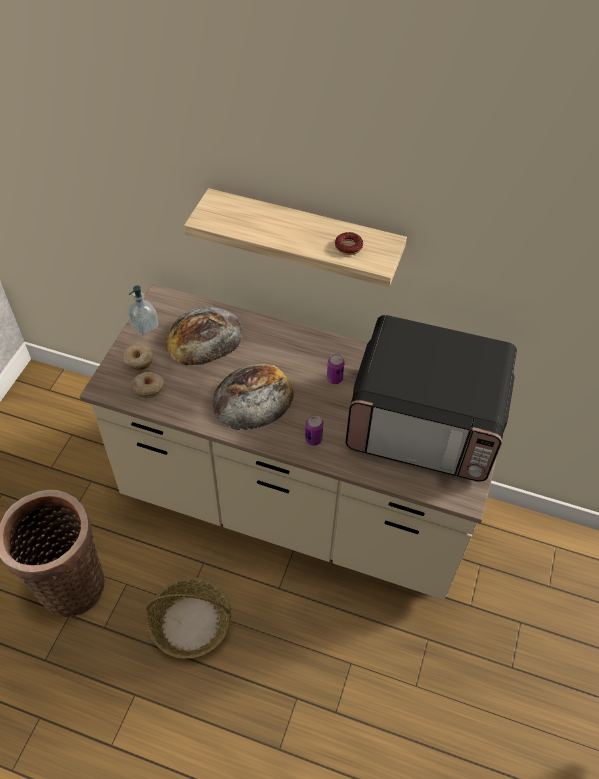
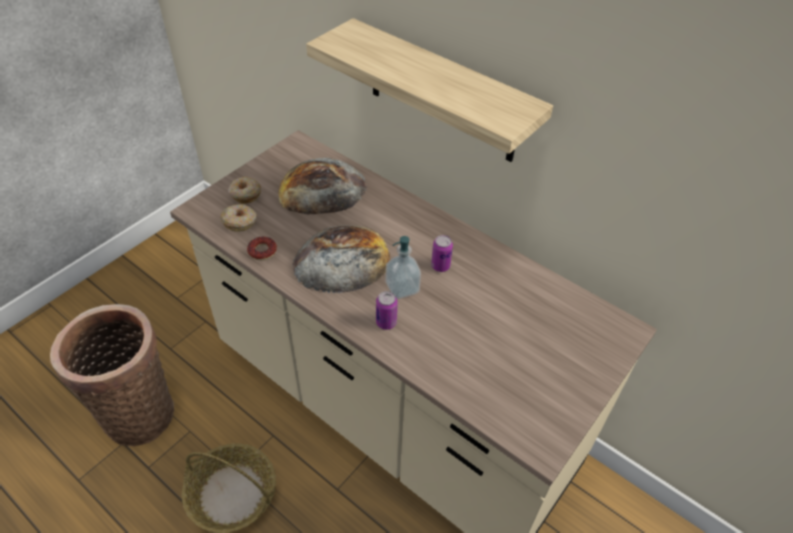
camera: 20 degrees right, 5 degrees down
soap dispenser [127,285,159,336] -> soap dispenser moved to [386,236,421,299]
donut [335,232,363,255] -> donut moved to [247,237,277,261]
microwave [345,315,517,481] -> none

